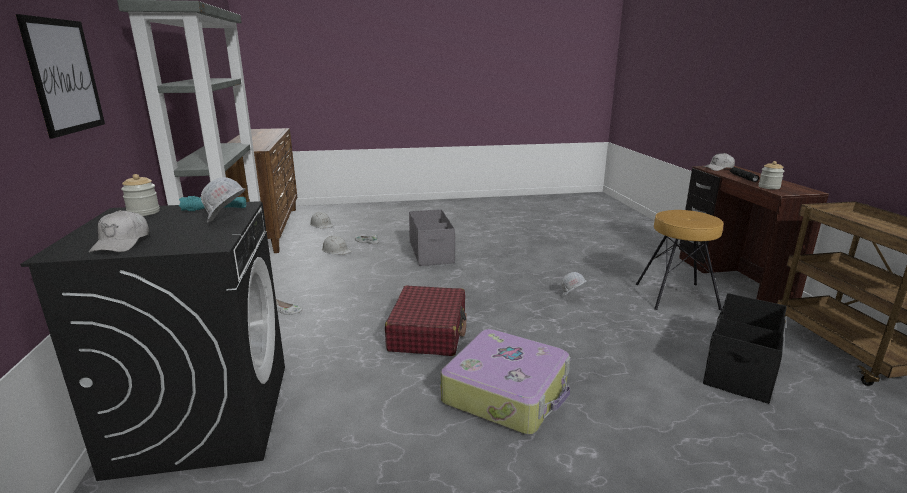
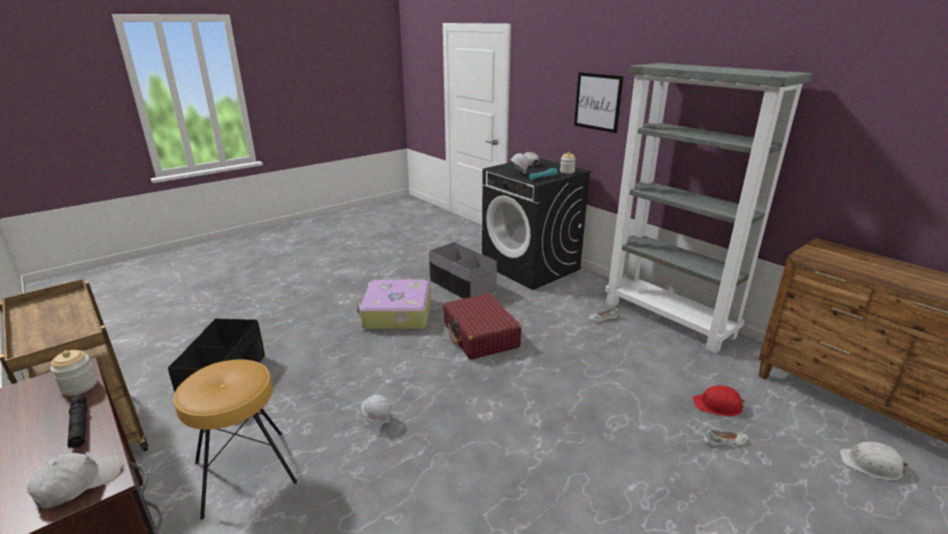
camera: 150 degrees right, 5 degrees up
white hard hat [322,236,352,255] -> red hard hat [693,386,745,416]
grey storage box [409,209,455,266] -> grey storage box moved to [429,242,497,299]

